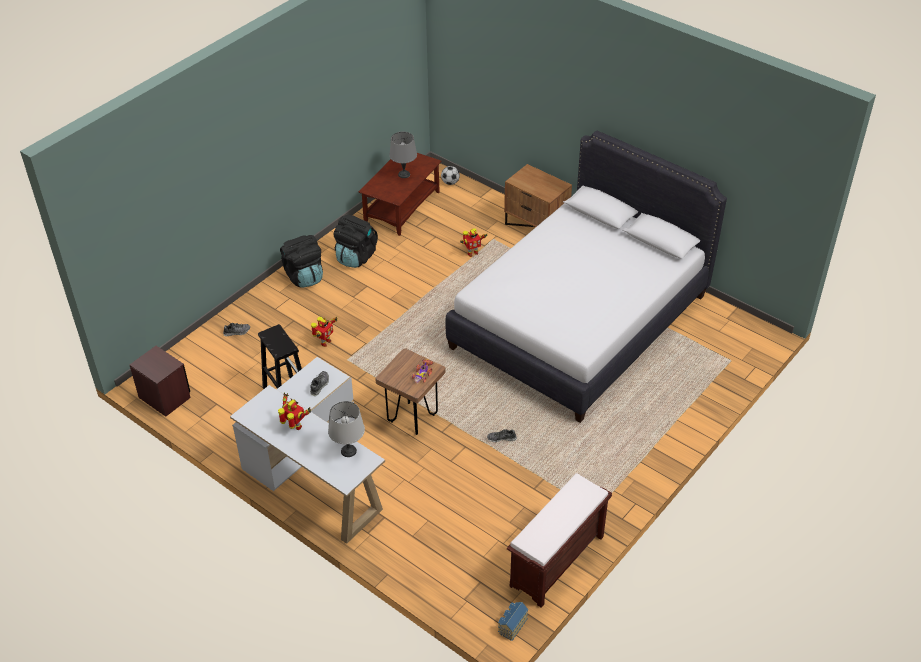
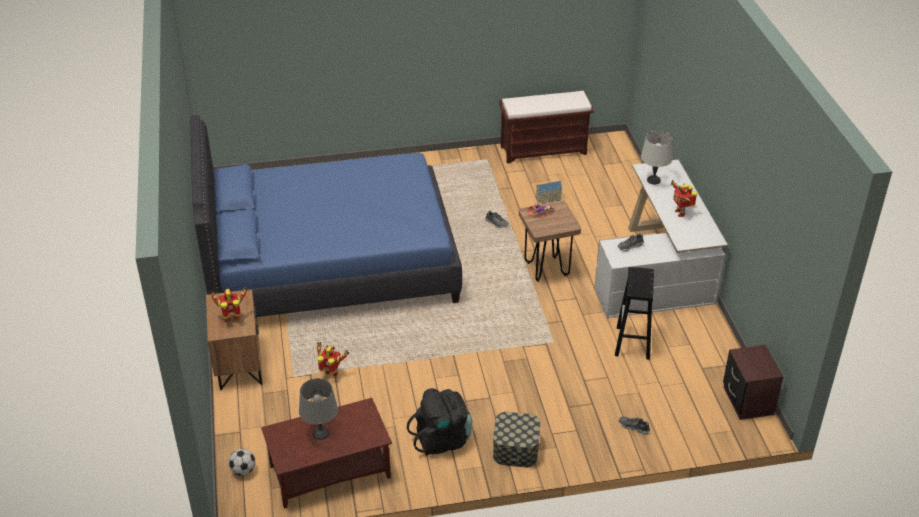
camera: 140 degrees left, 5 degrees down
black backpack [280,235,323,287] -> storage box [493,412,541,467]
toy robot [311,317,338,347] -> toy robot moved to [210,287,247,321]
white bed [446,131,727,423] -> blue bed [190,115,462,317]
toy house [498,602,529,641] -> toy house moved to [536,181,562,204]

